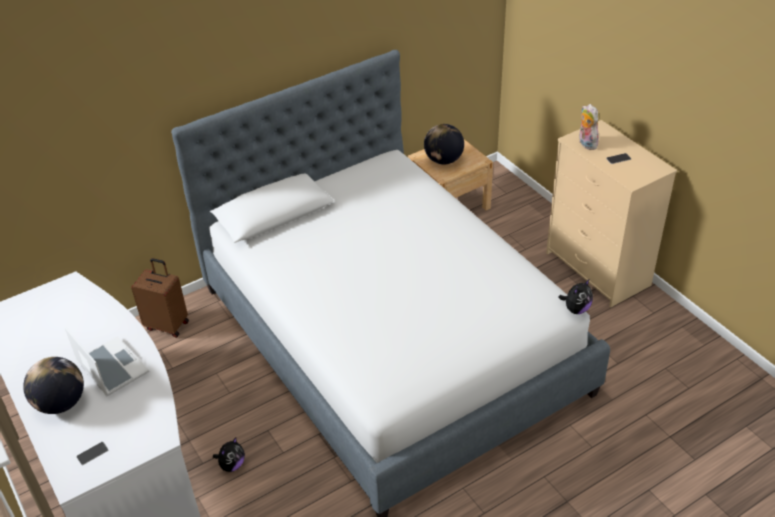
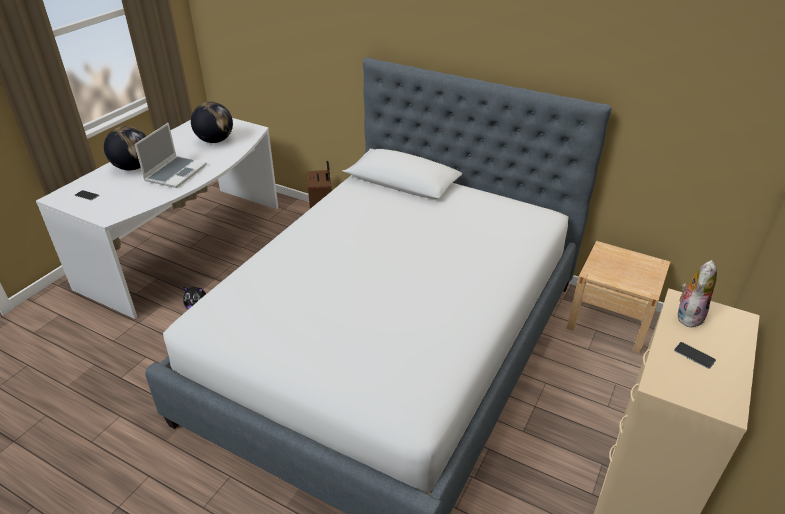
camera: 60 degrees right, 5 degrees down
globe [424,124,464,165] -> globe moved to [191,102,233,143]
plush toy [558,279,593,314] -> none

